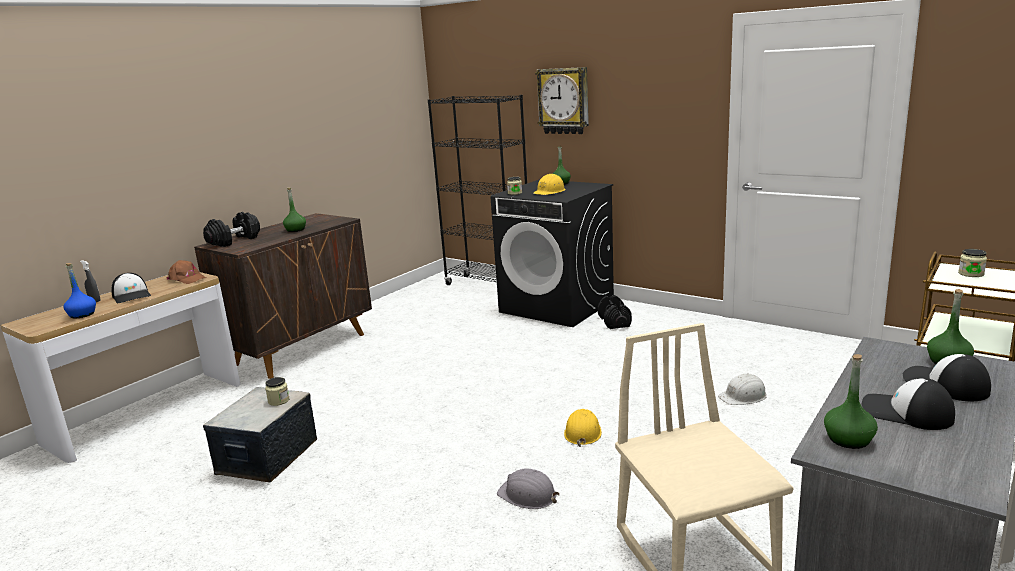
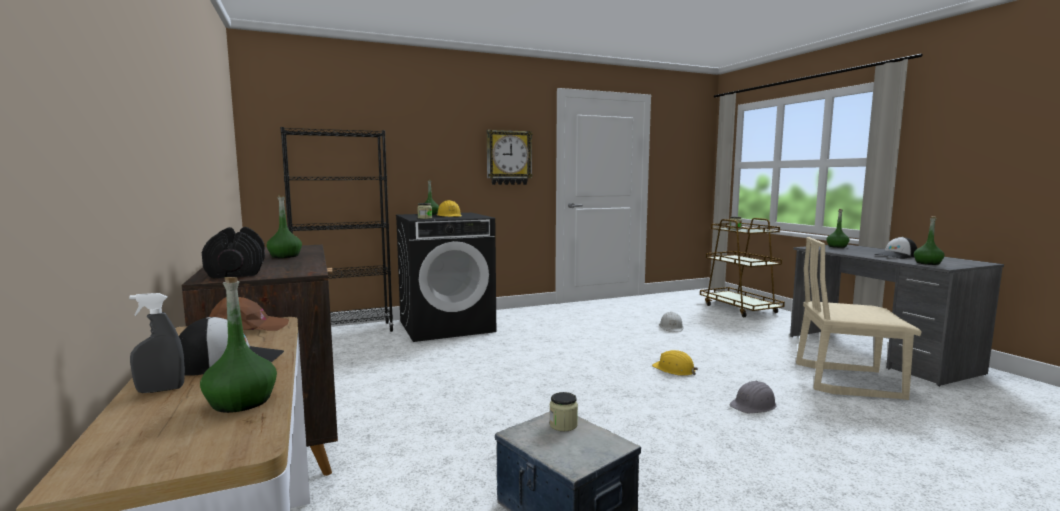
camera: 60 degrees left, 10 degrees down
blue bottle [63,263,96,318] -> green bottle [200,277,277,413]
wall clock [535,67,589,134] -> wall clock moved to [487,130,533,185]
black dumbbell [598,295,632,329] -> none
cap [902,354,991,401] -> none

